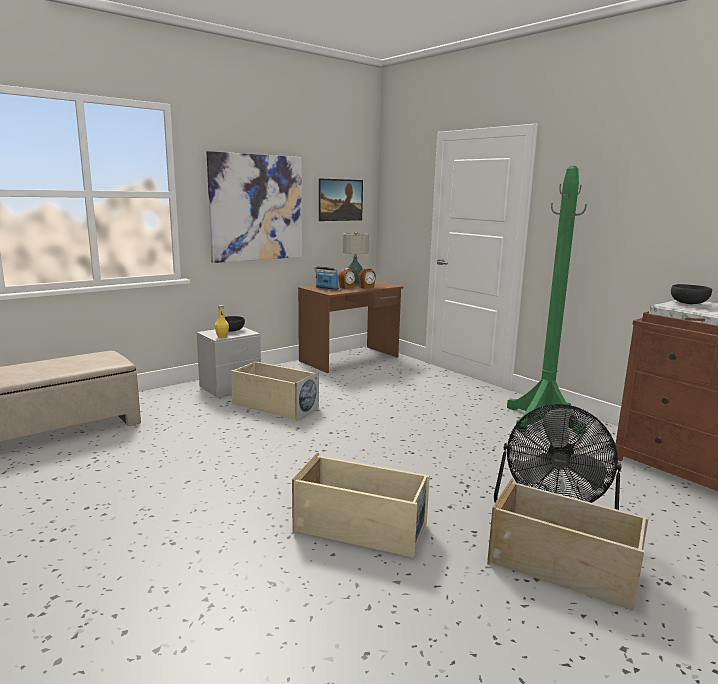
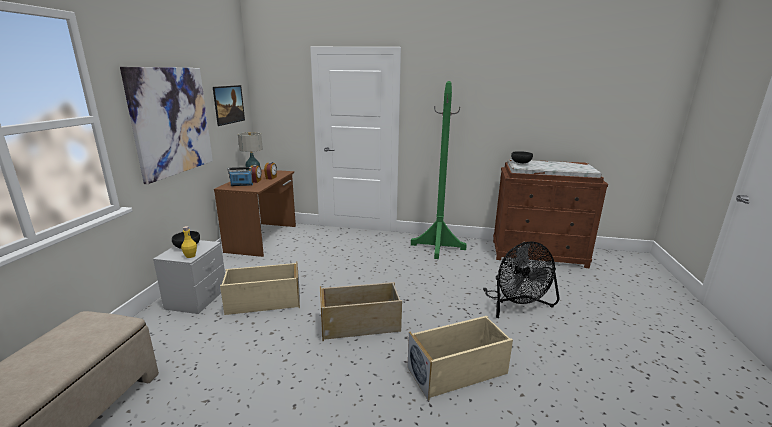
camera: 40 degrees left, 5 degrees up
beige storage box [487,478,649,611] -> beige storage box moved to [320,282,402,341]

